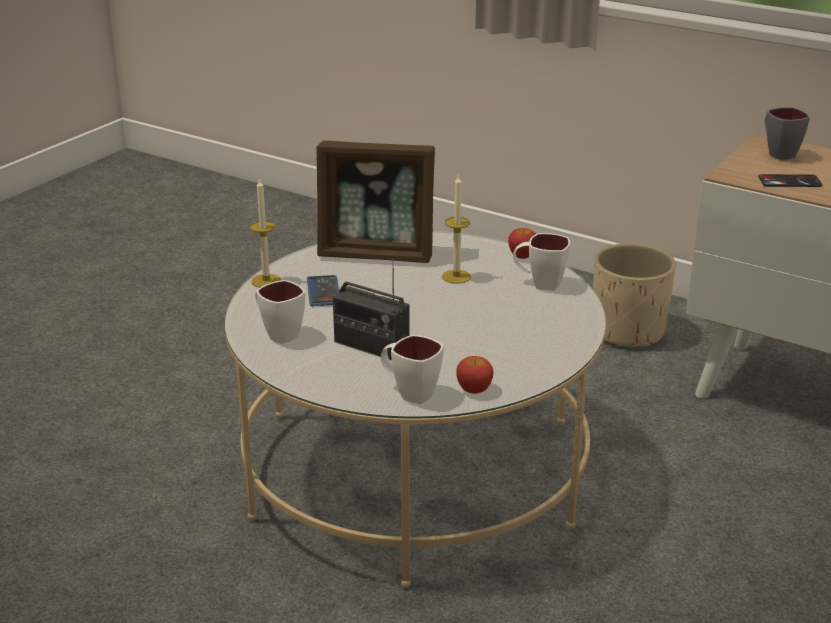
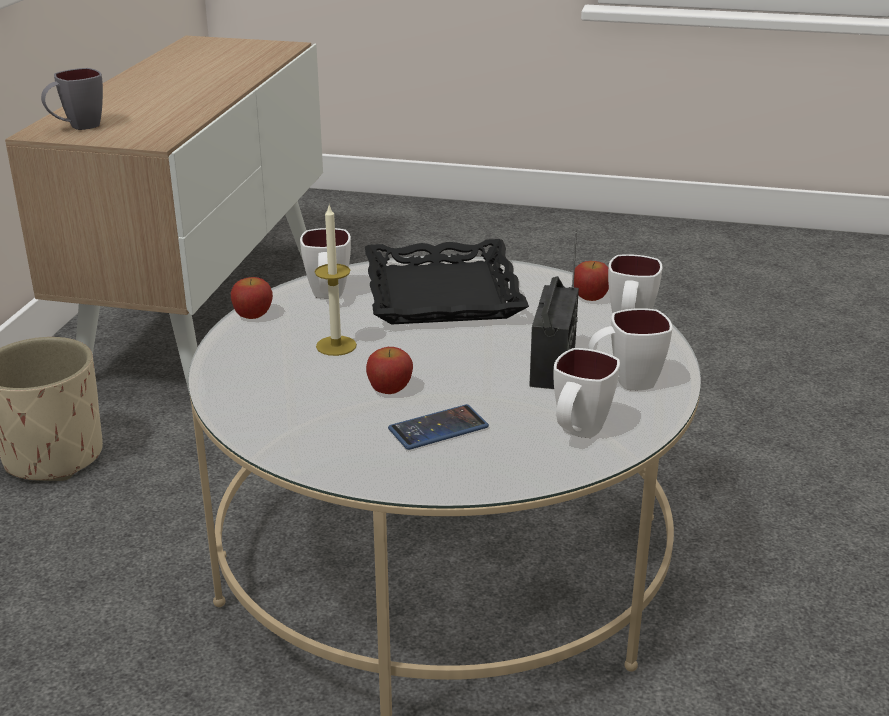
camera: 110 degrees left, 0 degrees up
candle [250,178,281,287] -> none
picture frame [316,140,435,263] -> none
phone [758,174,822,187] -> none
none -> black tray [365,239,529,325]
none -> apple [366,347,413,394]
none -> white mug [588,308,672,391]

